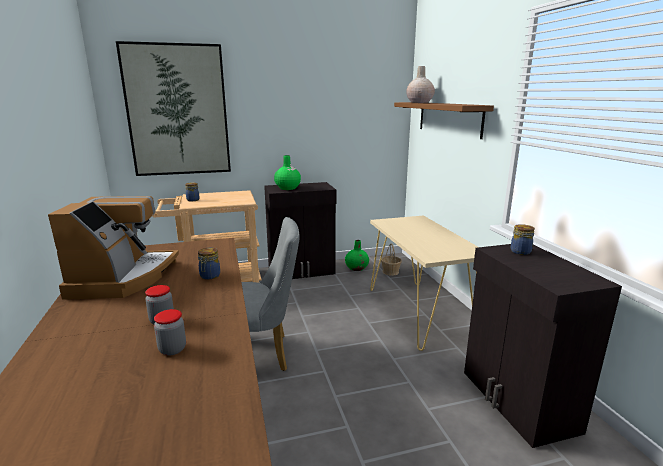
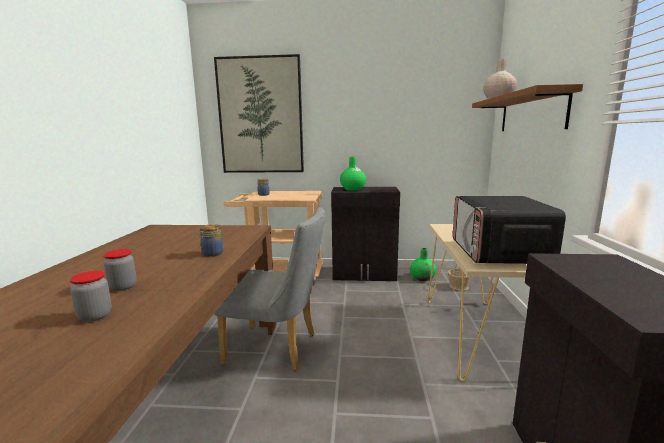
camera: 20 degrees right, 5 degrees down
coffee machine [48,196,179,300] -> none
jar [511,224,535,255] -> none
none -> microwave [453,196,566,264]

